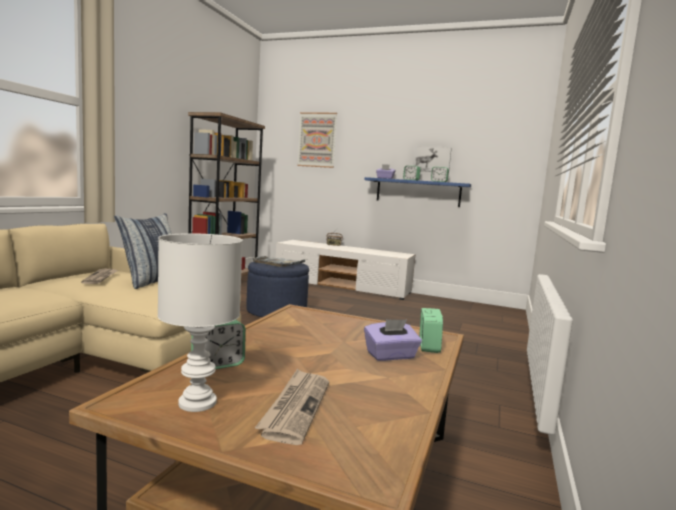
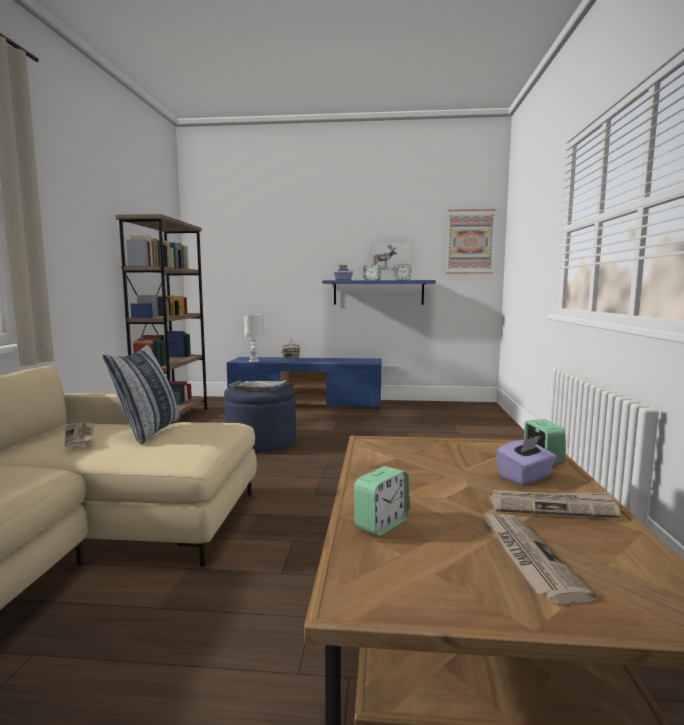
camera: 15 degrees left, 0 degrees up
white table lamp [158,233,243,412] -> white table lamp moved to [242,315,264,362]
white tv stand [276,240,415,300] -> blue tv stand [227,357,382,409]
picture [297,112,337,168] -> picture moved to [446,209,496,274]
none -> newspaper [490,490,620,518]

